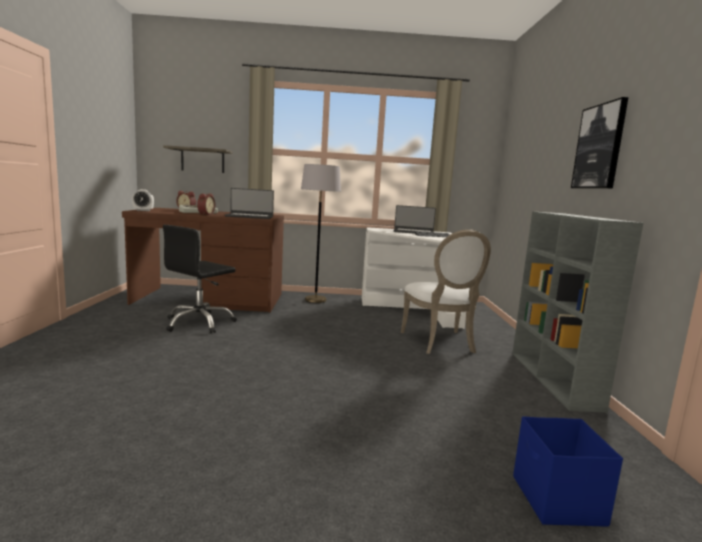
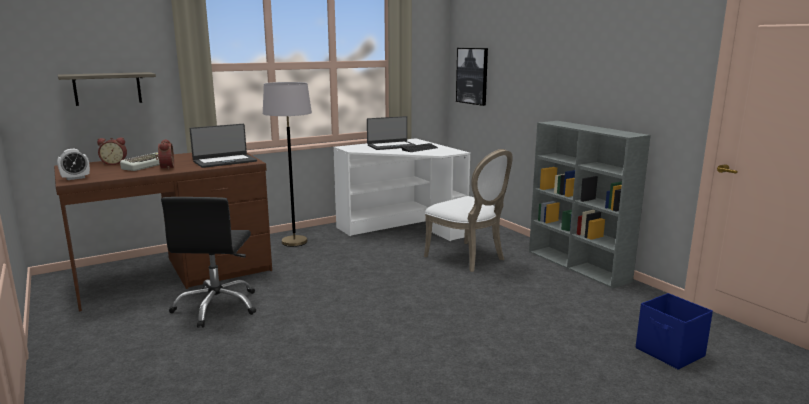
camera: 30 degrees left, 5 degrees up
picture [571,97,629,189] -> picture moved to [456,48,488,106]

